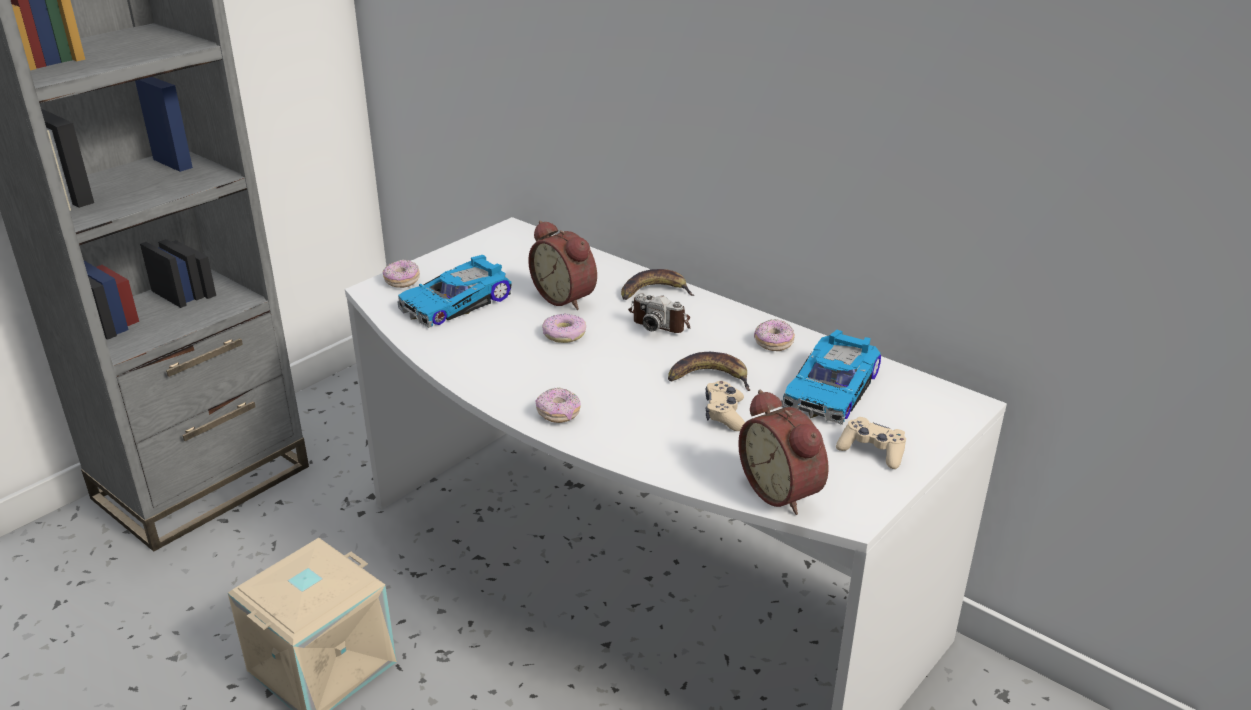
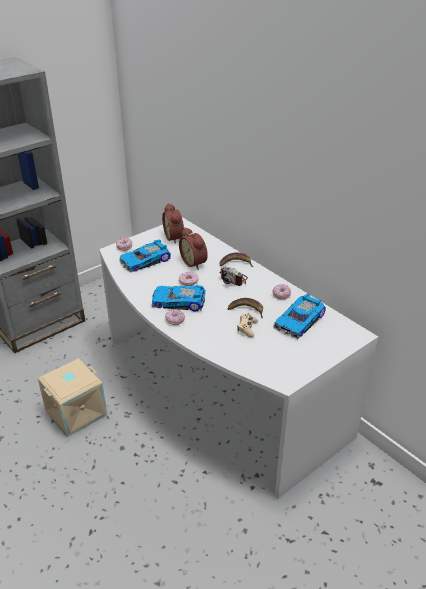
camera: 10 degrees right, 5 degrees up
alarm clock [738,390,829,515] -> alarm clock moved to [162,203,184,244]
beige game controller [836,417,906,469] -> none
none -> toy car [152,285,206,312]

